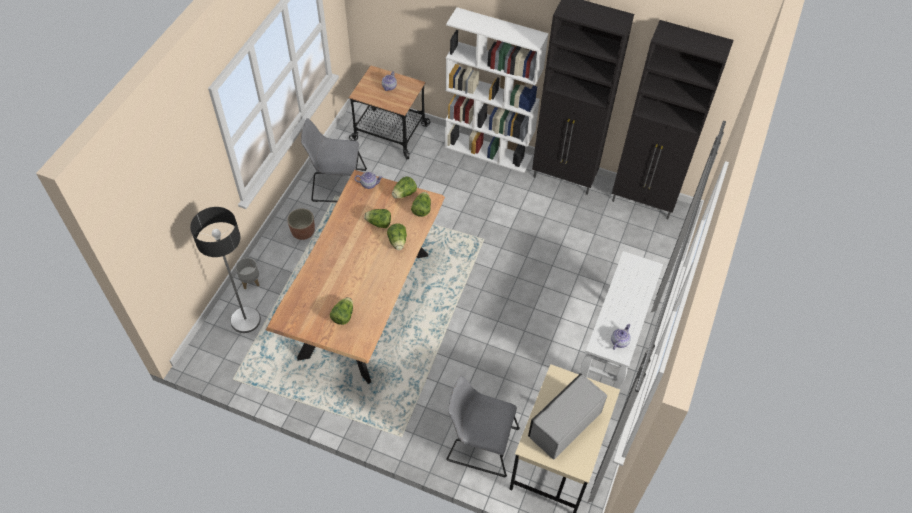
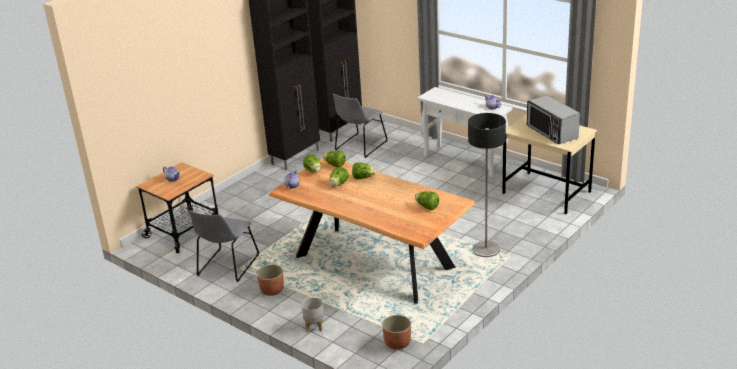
camera: 70 degrees left, 25 degrees down
floor lamp [190,207,261,333] -> floor lamp moved to [468,113,506,257]
white bookcase [445,7,549,173] -> none
grey chair [446,376,520,478] -> grey chair moved to [333,94,388,158]
none -> planter [382,315,411,350]

